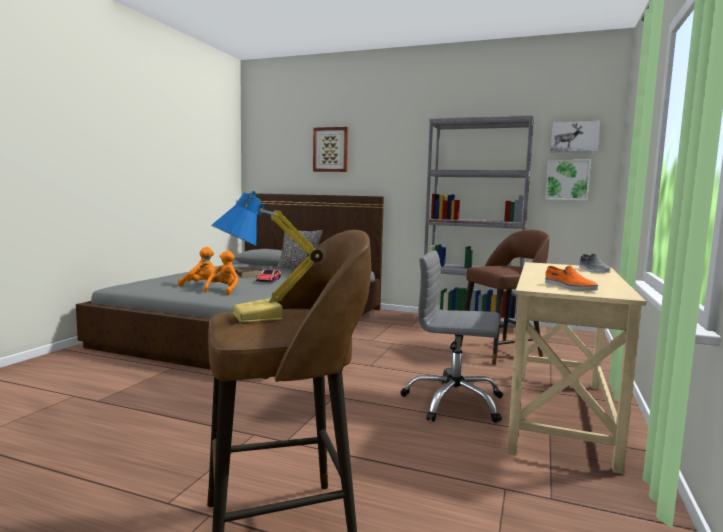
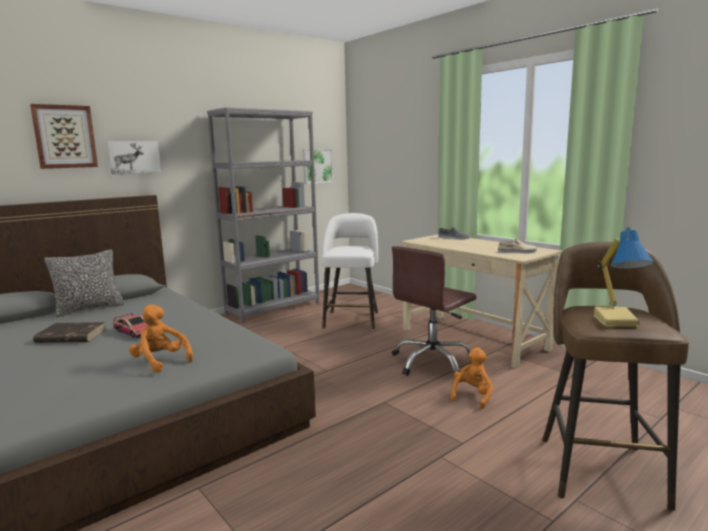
camera: 60 degrees left, 5 degrees up
orange plush toy [178,247,215,286] -> orange plush toy moved to [450,347,493,409]
grey office chair [400,250,503,423] -> brown office chair [392,246,476,376]
brown stool [460,230,550,365] -> white stool [322,213,378,330]
orange shoe [545,265,598,291] -> beige shoe [498,238,537,254]
picture [550,121,600,152] -> picture moved to [107,141,161,175]

